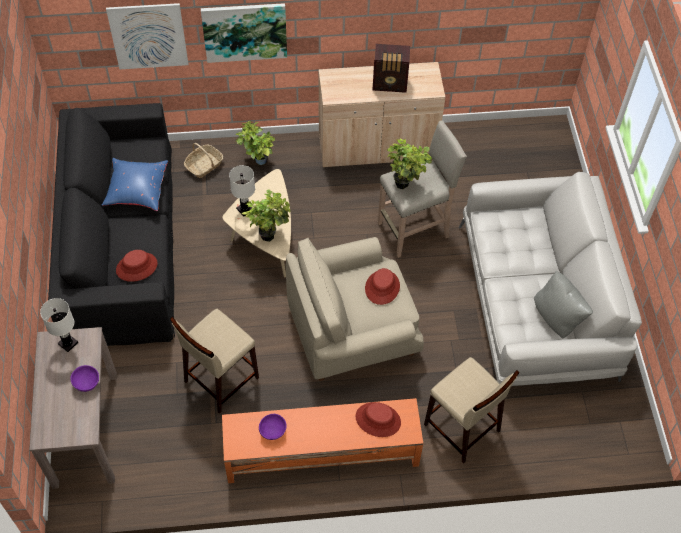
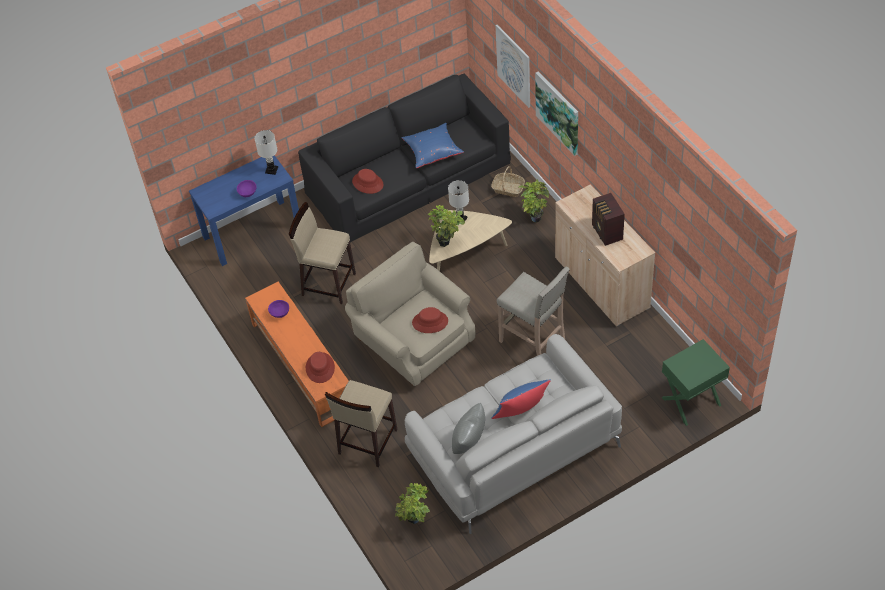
camera: 70 degrees right, 5 degrees down
brown console table [30,327,117,489] -> blue console table [189,155,299,266]
potted plant [387,138,432,189] -> potted plant moved to [395,483,430,524]
none -> blue pillow [491,379,551,419]
none -> green nightstand [661,339,730,426]

